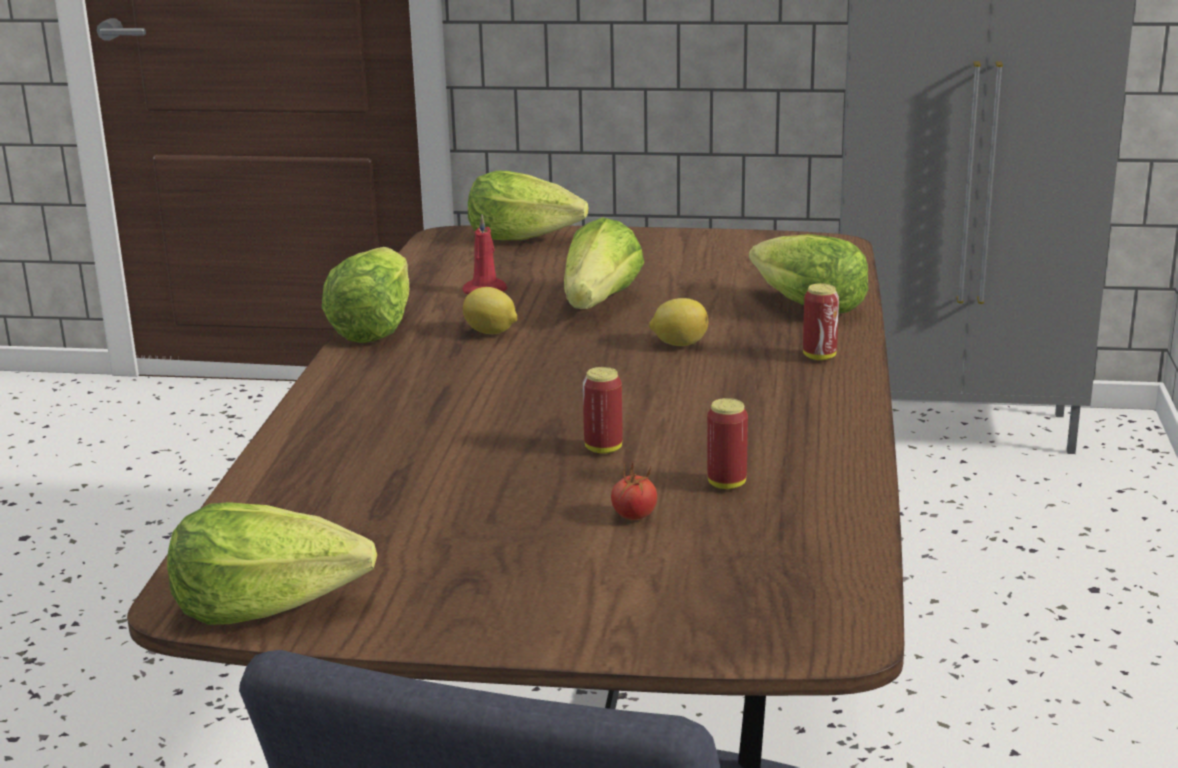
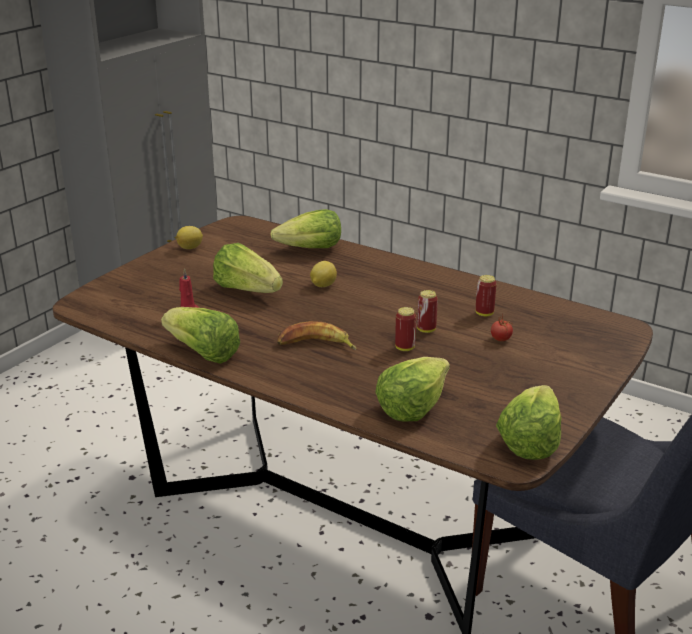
camera: 65 degrees left, 5 degrees up
lemon [463,287,518,334] -> lemon moved to [176,226,203,249]
lettuce [468,170,588,240] -> lettuce moved to [375,357,450,421]
can [803,283,839,360] -> can moved to [395,307,416,351]
none -> banana [277,321,357,350]

